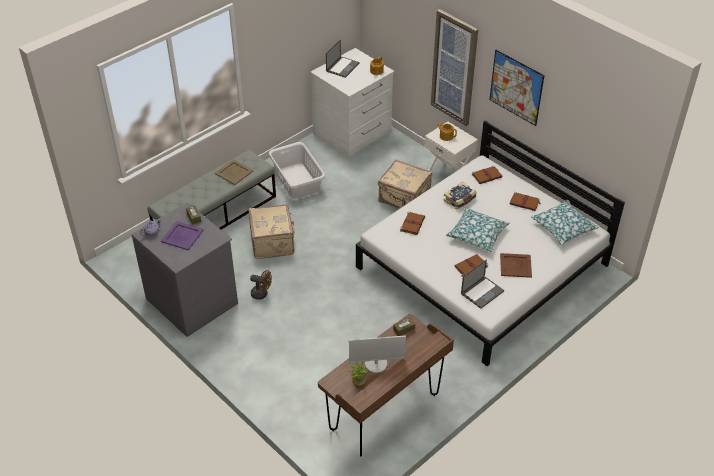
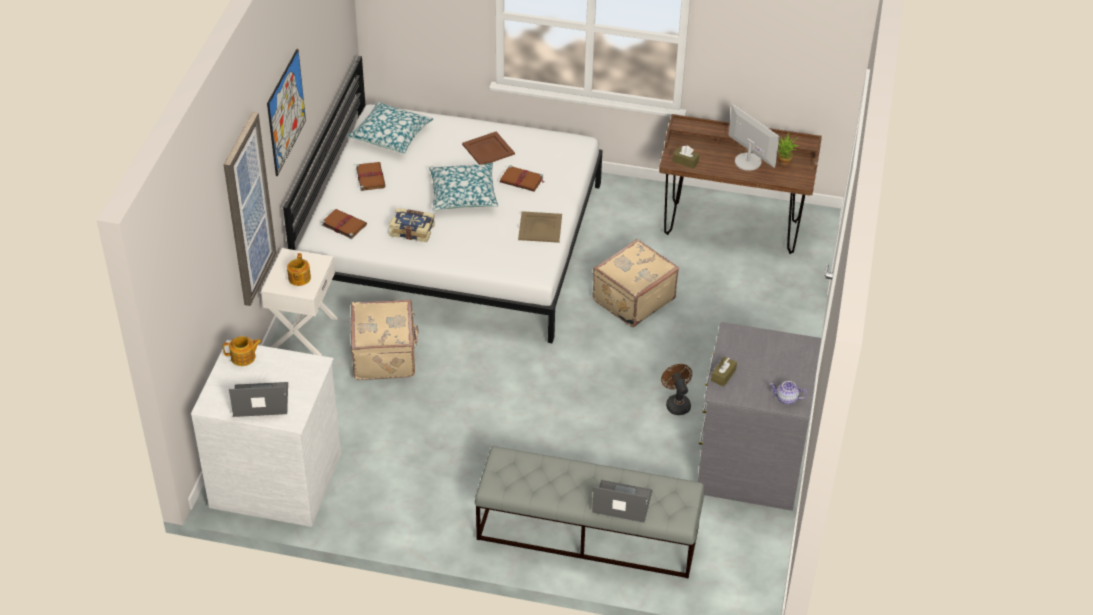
camera: 125 degrees left, 0 degrees up
purple tray [161,221,204,250] -> none
beige tray [215,159,254,185] -> beige tray moved to [518,211,562,243]
beige suitcase [249,204,295,259] -> beige suitcase moved to [593,239,679,327]
white laundry basket [268,142,325,199] -> none
brown book [400,212,425,235] -> none
laptop [461,259,504,309] -> laptop moved to [592,480,652,523]

